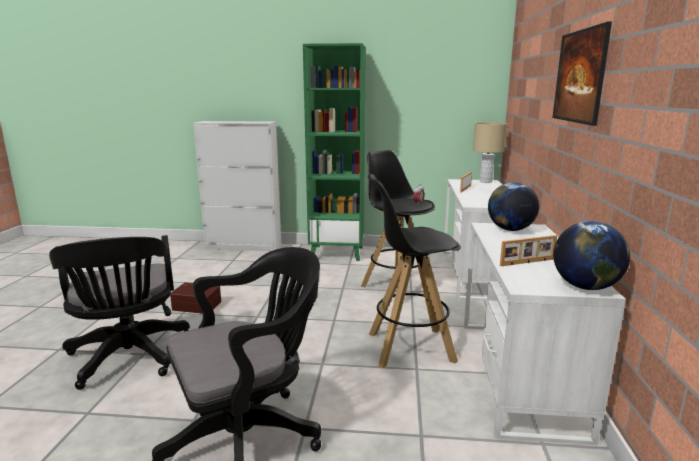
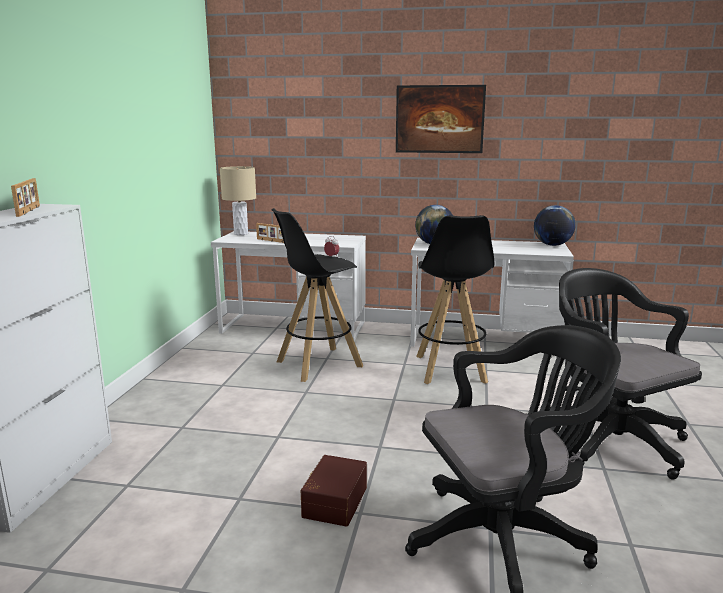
camera: 85 degrees left, 0 degrees up
green bookcase [303,43,366,261] -> none
picture frame [500,235,557,266] -> picture frame moved to [11,178,40,217]

